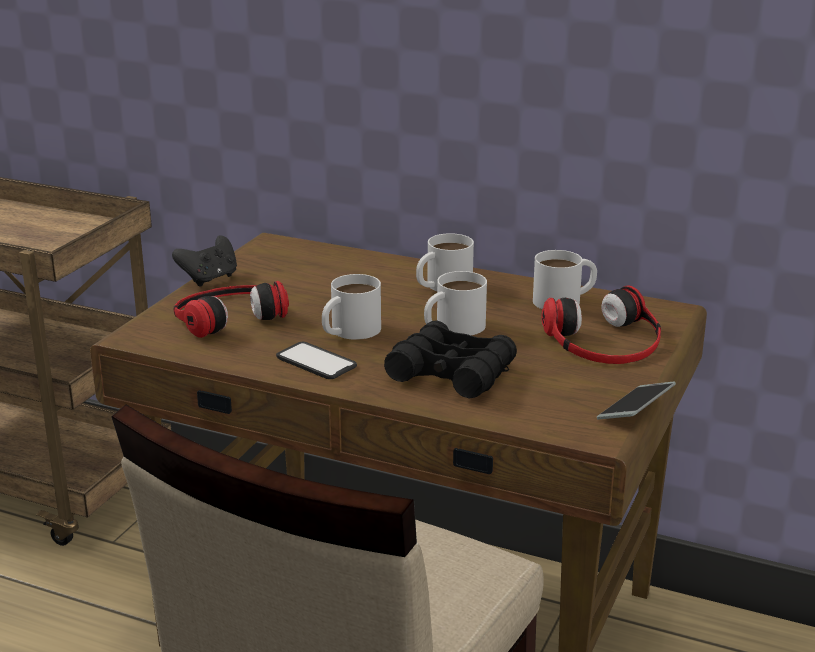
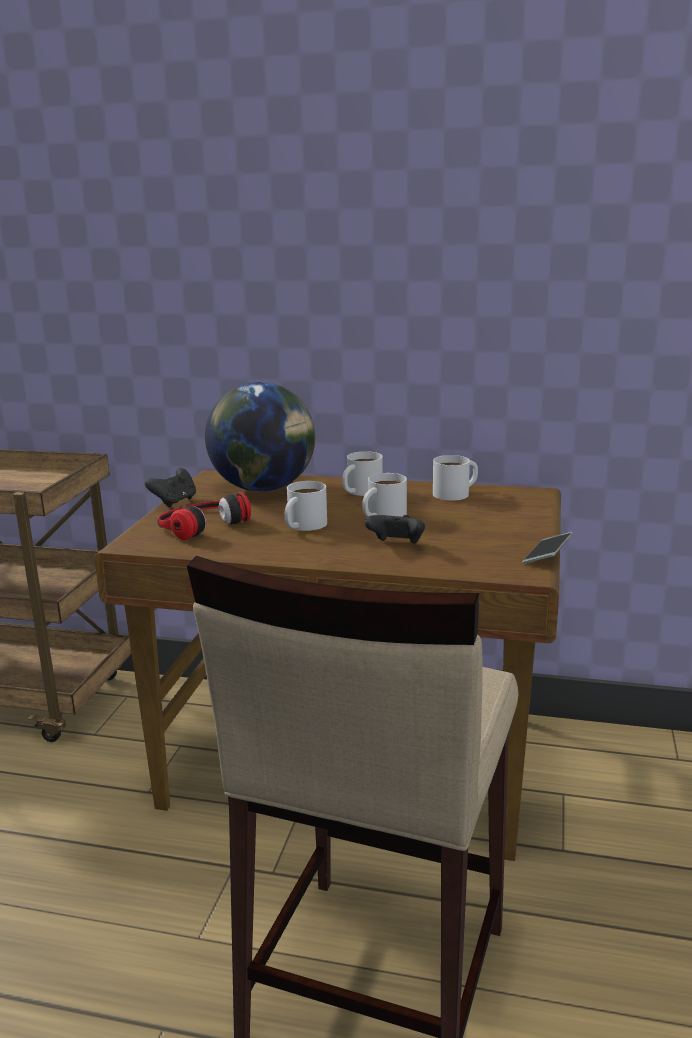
camera: 10 degrees left, 5 degrees down
phone [276,342,357,379] -> none
black binoculars [384,321,517,399] -> black game controller [364,515,425,544]
headphones [541,286,661,364] -> none
none -> globe [205,382,315,492]

